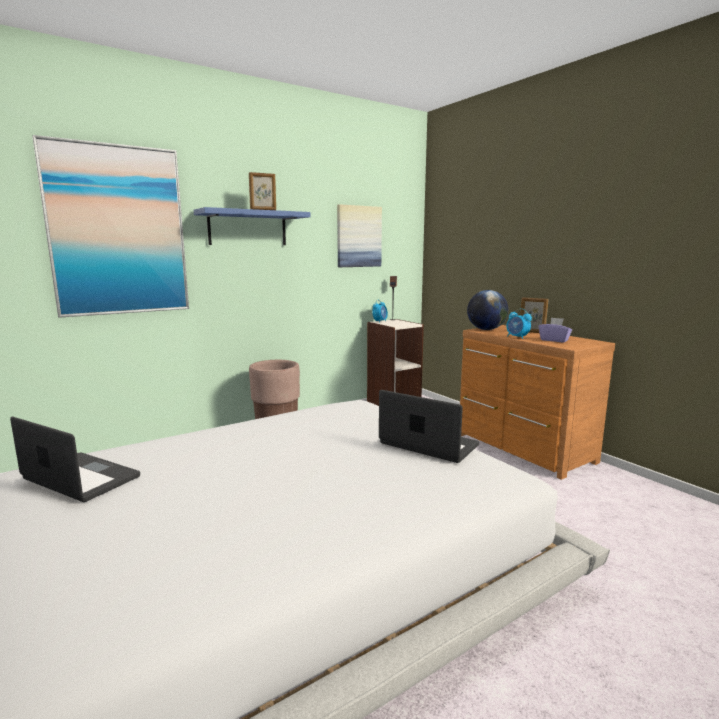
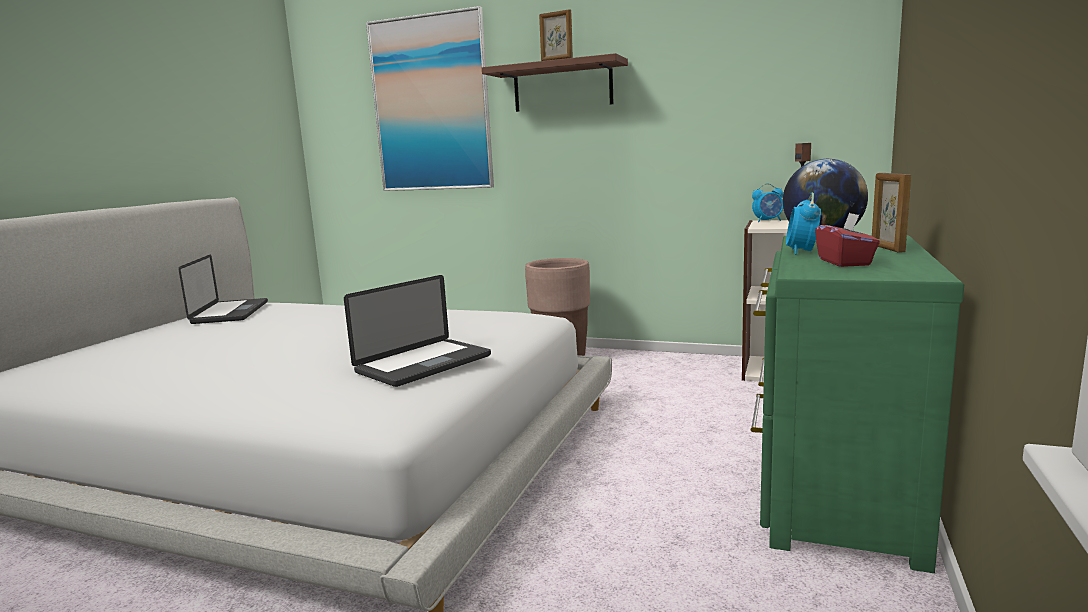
camera: 55 degrees right, 0 degrees up
blue shelf [194,207,311,245] -> brown shelf [482,53,628,112]
picture [337,204,382,267] -> none
laptop [379,390,479,463] -> laptop turned 45 degrees clockwise [344,275,491,387]
brown dresser [460,325,615,480] -> green dresser [751,235,964,573]
purple tissue box [539,318,572,342] -> red tissue box [815,212,880,267]

